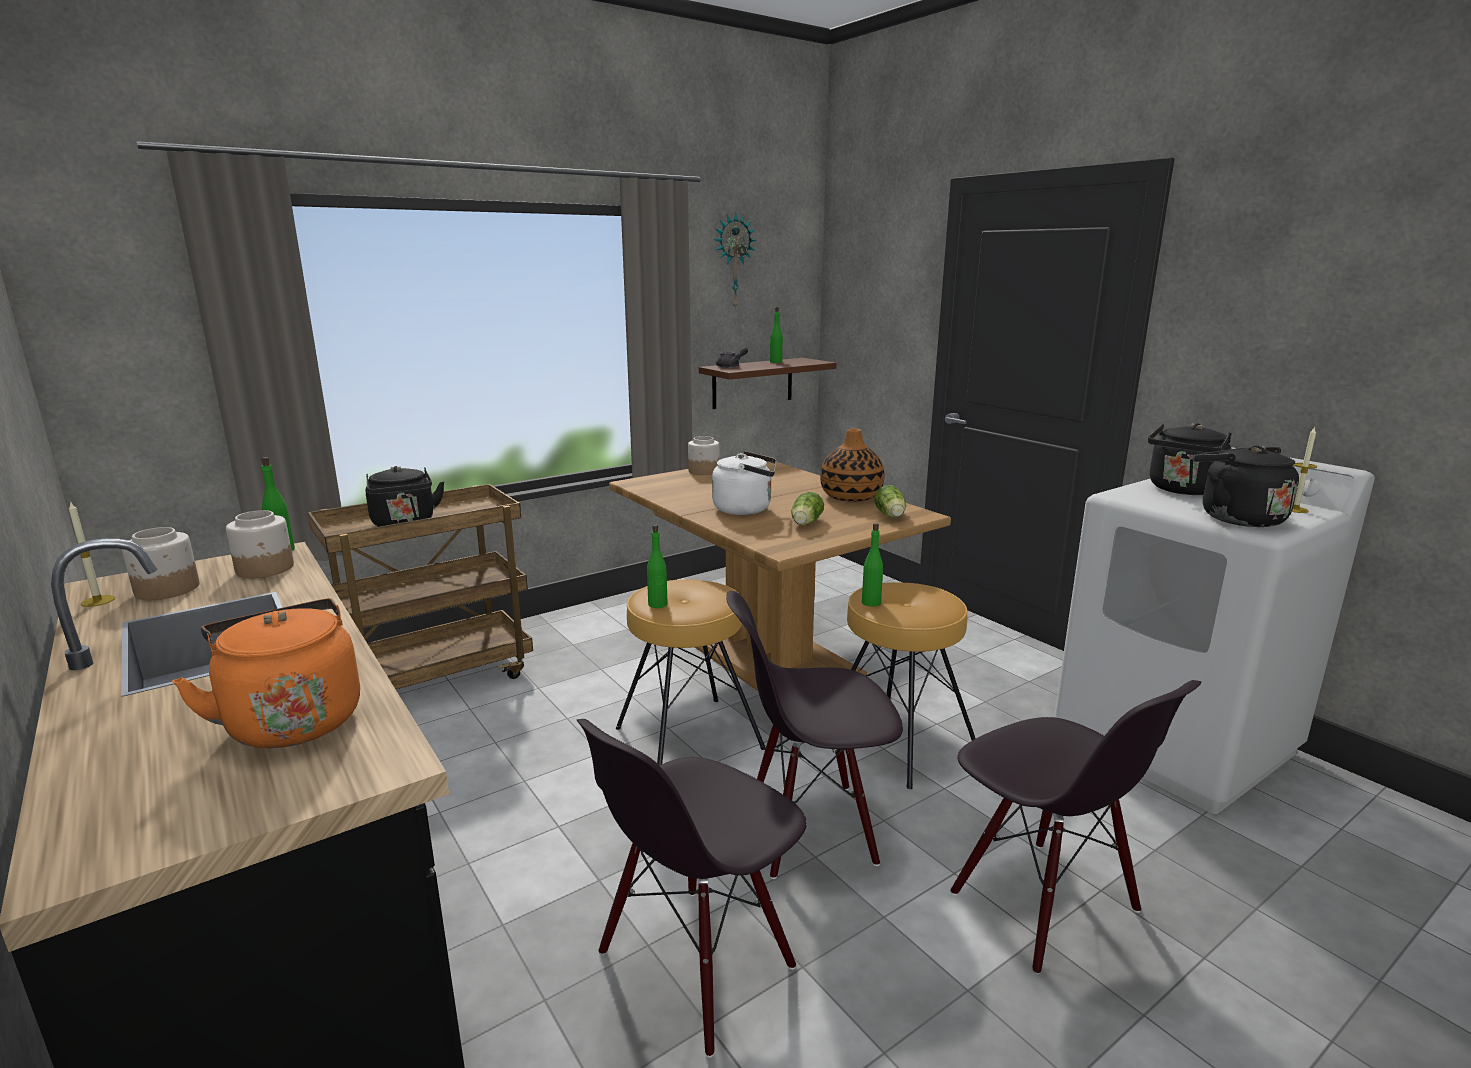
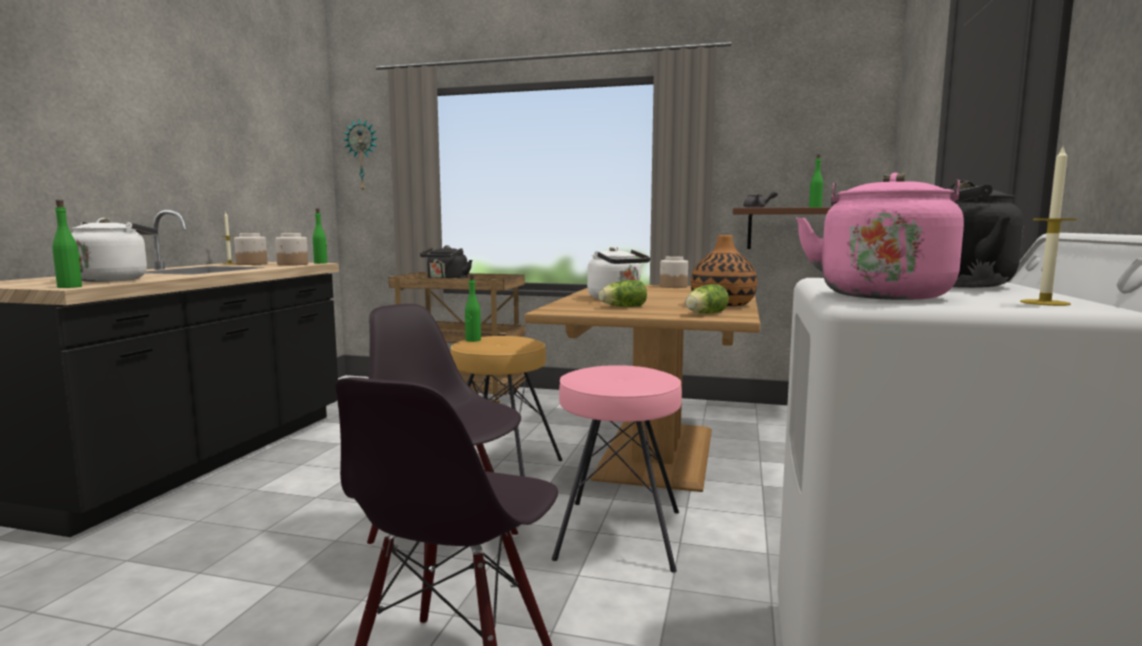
camera: 50 degrees right, 10 degrees down
orange kettle [172,598,360,748] -> white kettle [71,218,158,282]
black chair [576,719,807,1058] -> none
wall clock [714,212,756,310] -> wall clock moved to [343,118,378,191]
brown stool [847,582,976,789] -> pink stool [552,365,682,573]
green bottle [862,523,883,607] -> green bottle moved to [52,200,82,288]
black kettle [1193,445,1299,527] -> pink kettle [796,173,964,300]

